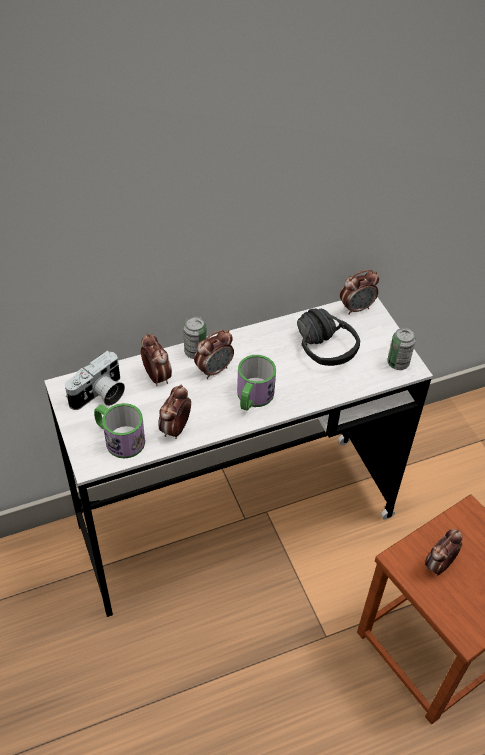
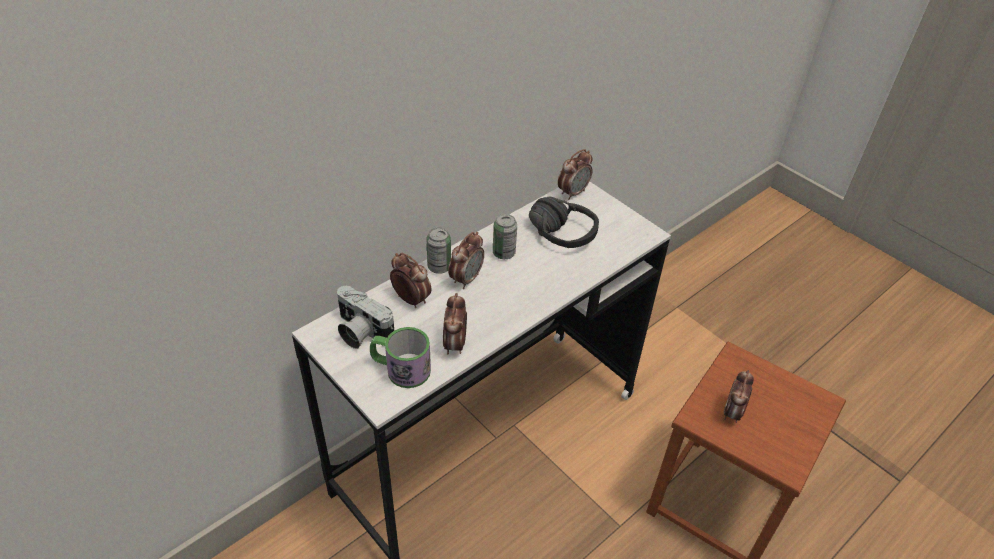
camera: 20 degrees left, 5 degrees down
camera [65,351,125,410] -> camera turned 105 degrees clockwise [337,286,394,349]
mug [237,355,276,411] -> none
can [387,328,416,370] -> can moved to [493,214,517,259]

